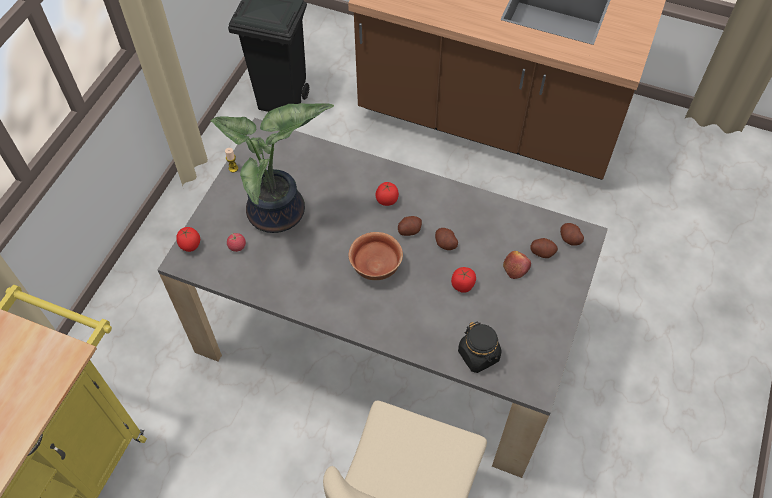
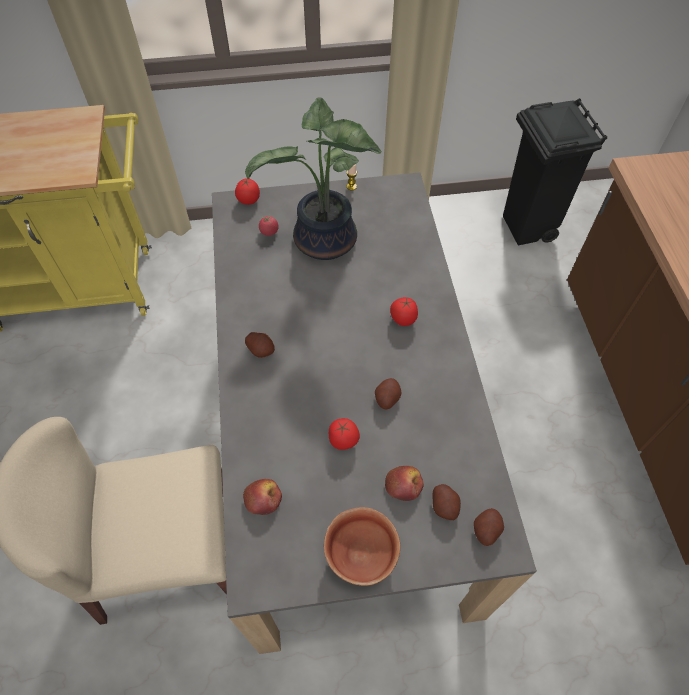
camera: 60 degrees right, 0 degrees up
bowl [348,232,403,280] -> bowl moved to [324,507,400,586]
potato [398,216,422,236] -> potato moved to [245,332,275,358]
black jar [458,322,502,373] -> apple [243,479,282,515]

